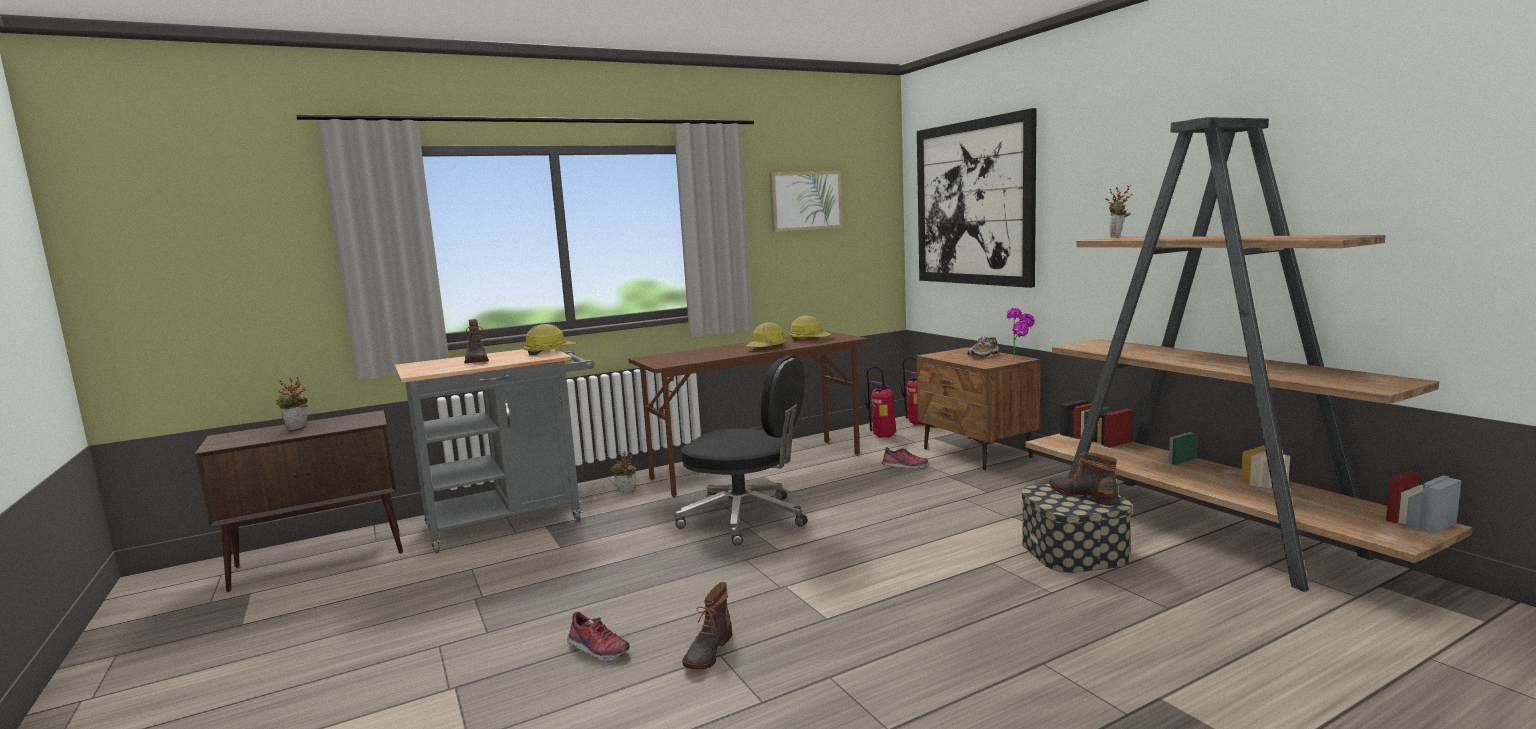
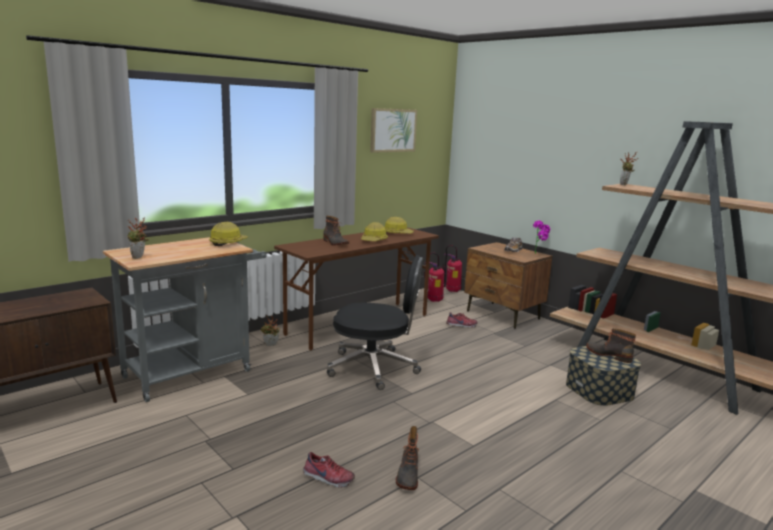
camera: 15 degrees left, 5 degrees up
potted plant [276,377,308,430] -> potted plant moved to [127,218,148,259]
boot [464,319,489,364] -> boot moved to [323,216,349,246]
picture [917,108,1037,288] -> none

